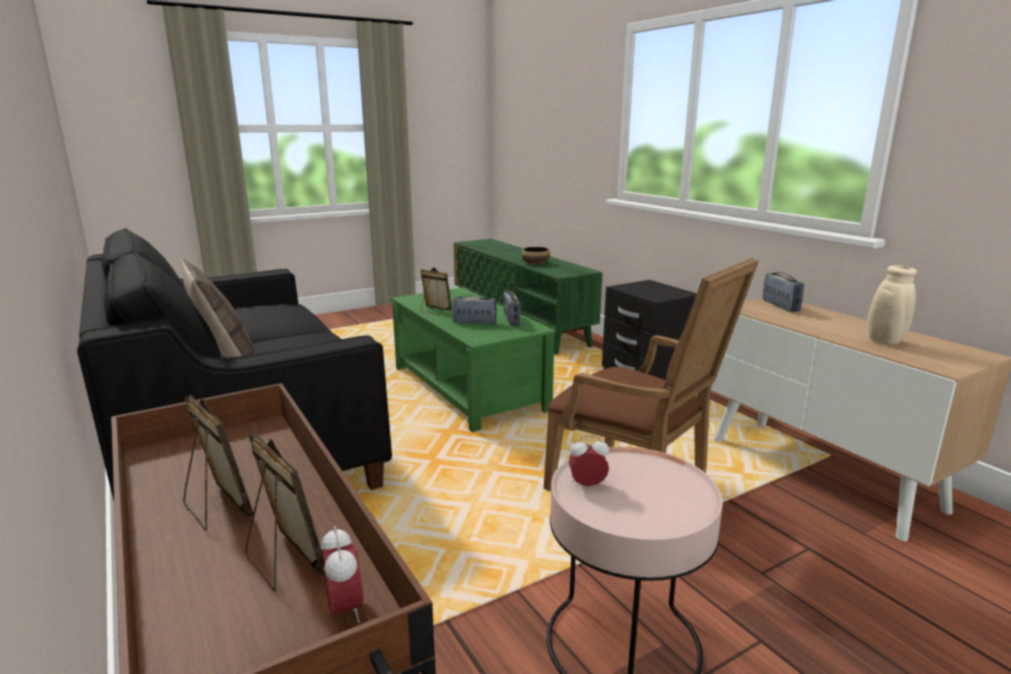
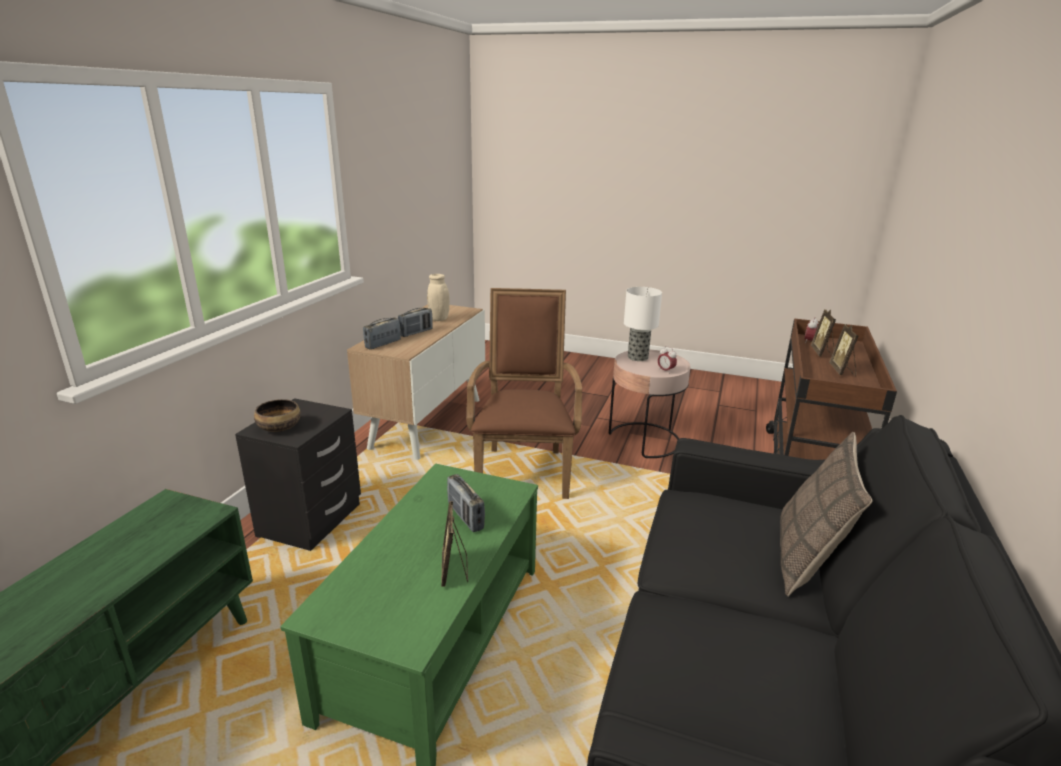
camera: 130 degrees left, 5 degrees up
radio [504,291,521,326] -> radio moved to [398,308,433,337]
bowl [521,247,550,264] -> bowl moved to [254,399,301,432]
none -> table lamp [624,287,662,361]

